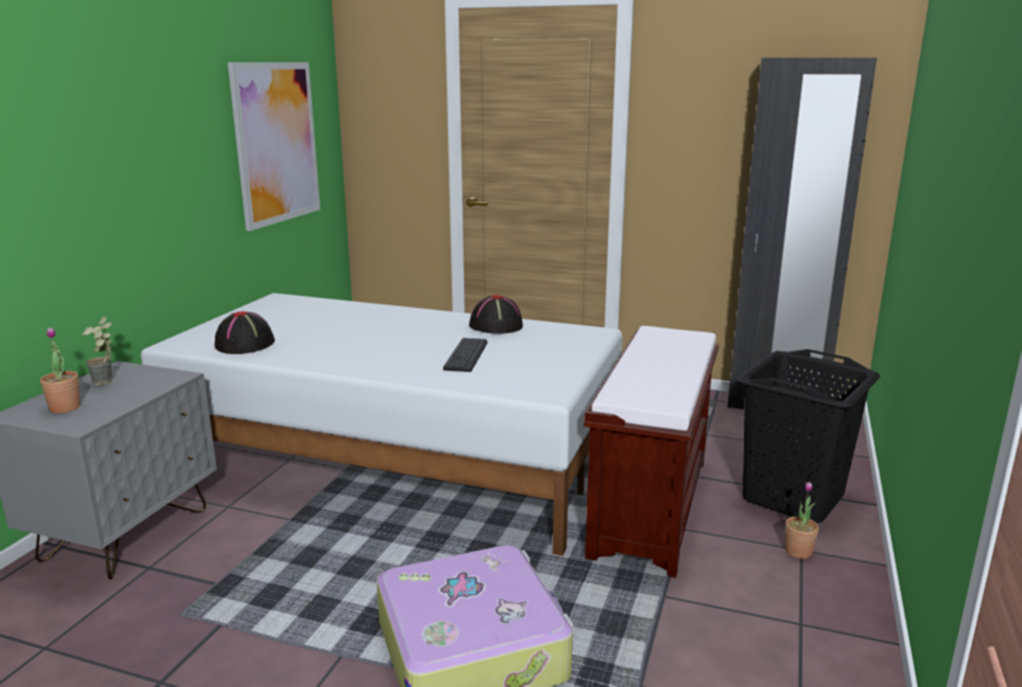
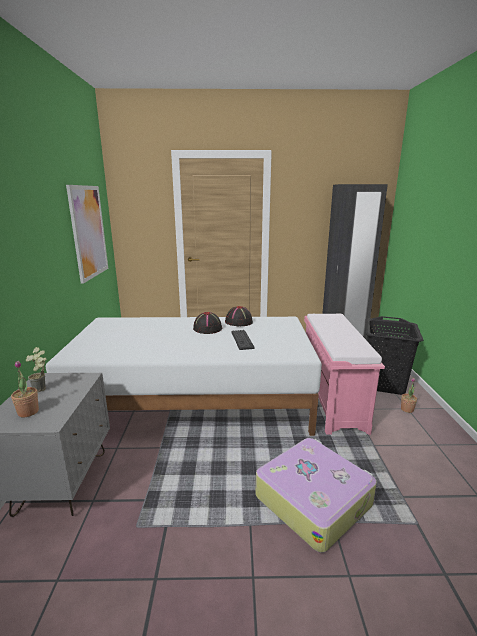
camera: 20 degrees left, 0 degrees up
black hat [214,311,275,354] -> black hat moved to [193,312,222,334]
brown bench [584,326,719,578] -> pink bench [304,314,385,435]

